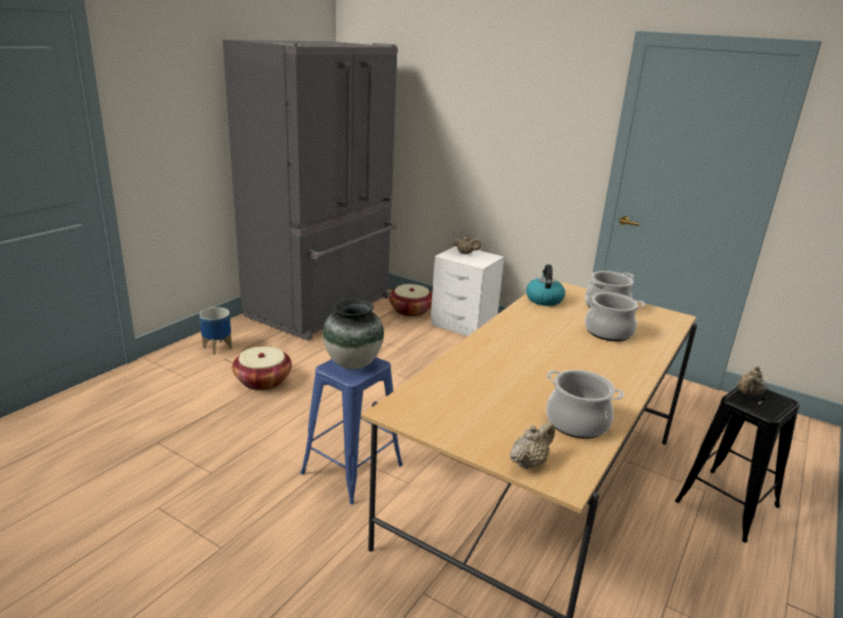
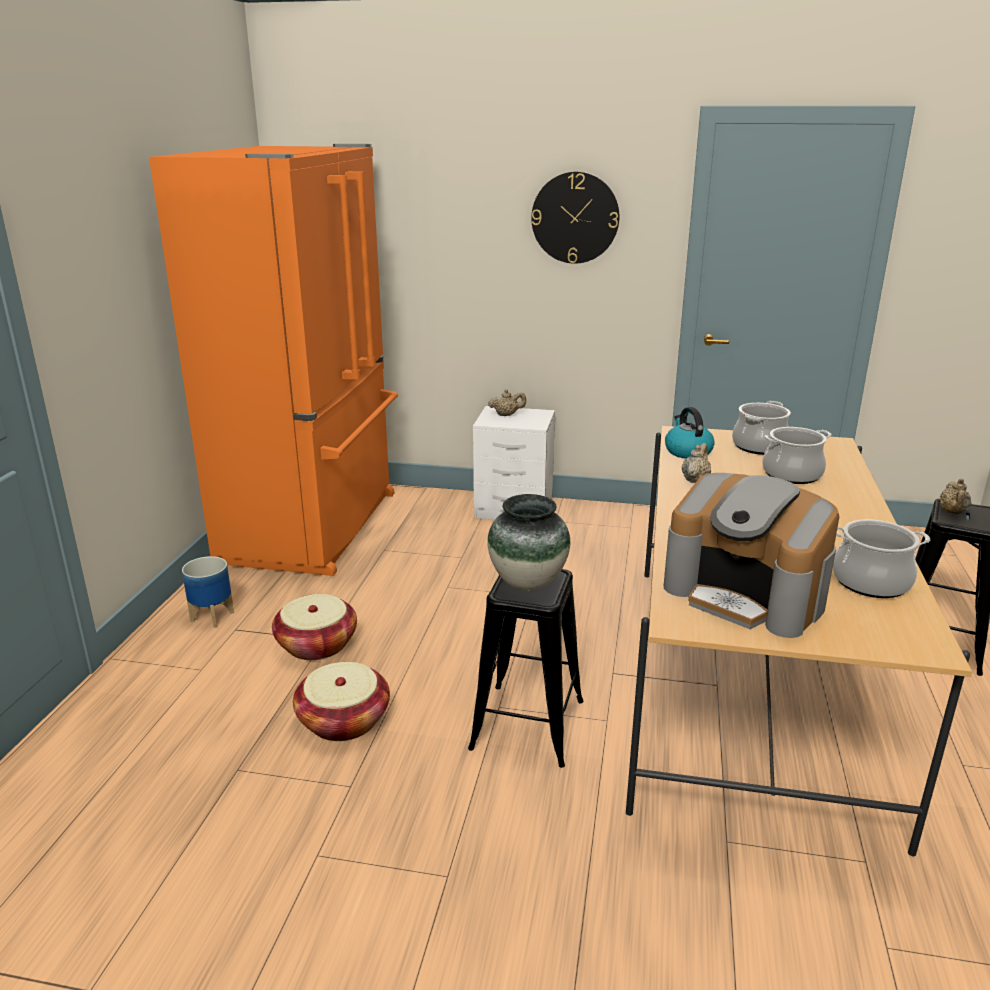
camera: 20 degrees left, 0 degrees up
grey fridge [223,40,398,341] -> orange fridge [149,144,398,576]
blue stool [300,357,403,504] -> black stool [468,569,583,768]
basket [389,284,432,317] -> basket moved to [293,662,390,741]
beige teapot [510,422,555,469] -> beige teapot moved to [682,443,711,483]
none -> wall clock [531,172,619,264]
none -> coffee machine [664,473,839,638]

